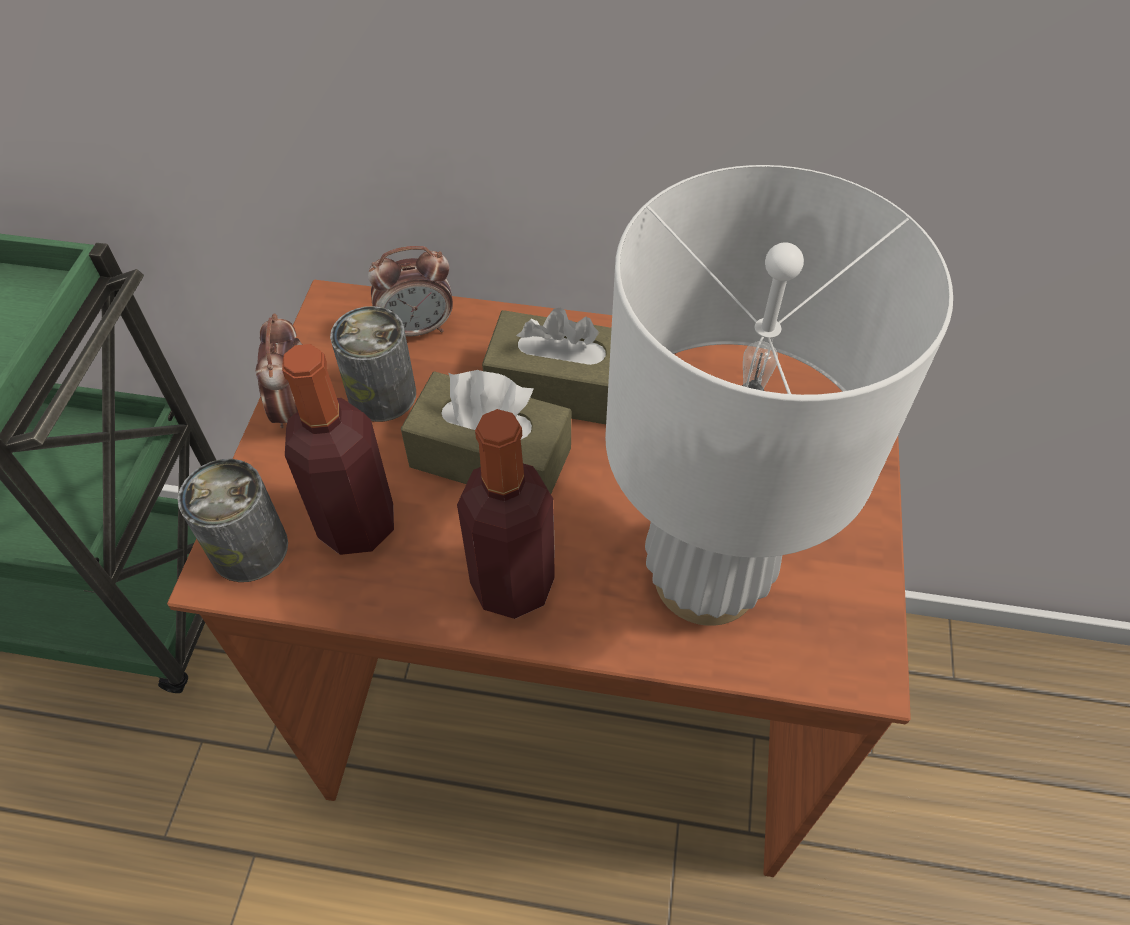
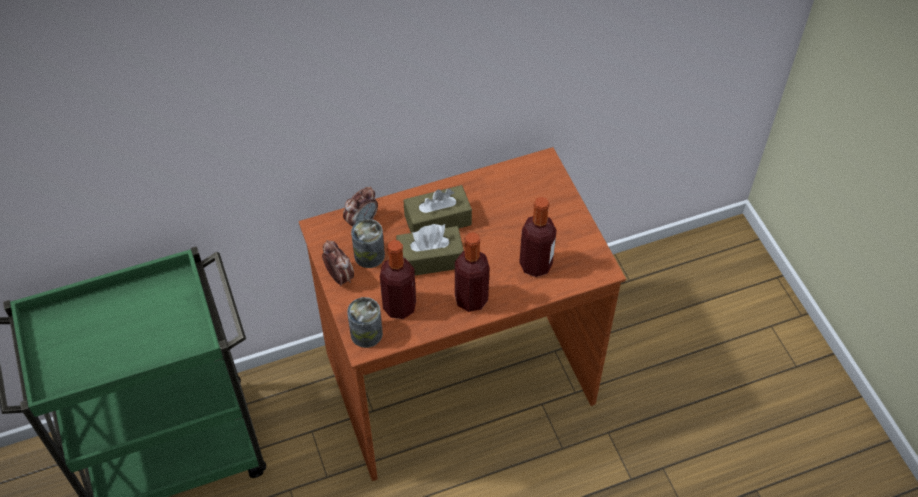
camera: 30 degrees left, 0 degrees up
white table lamp [605,165,953,626] -> bottle [519,197,557,277]

